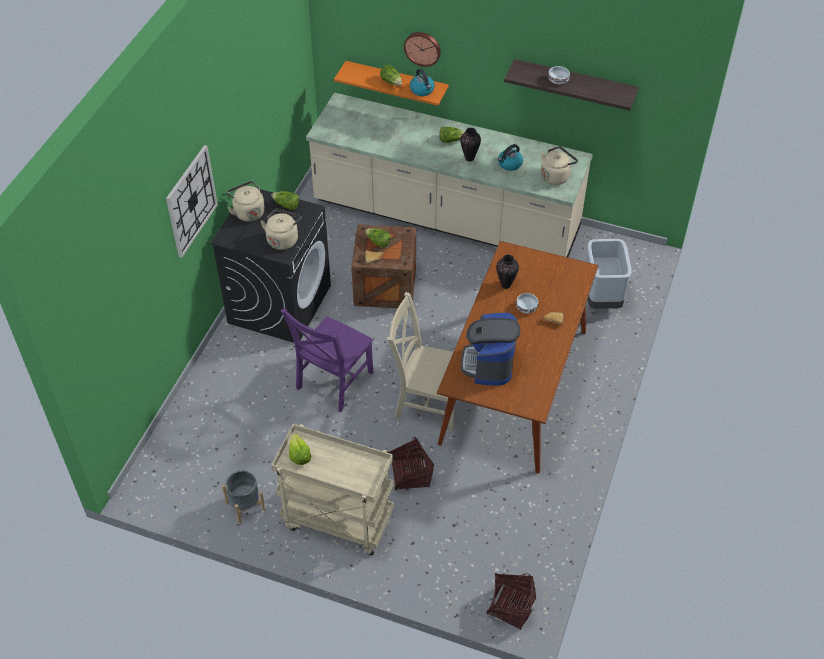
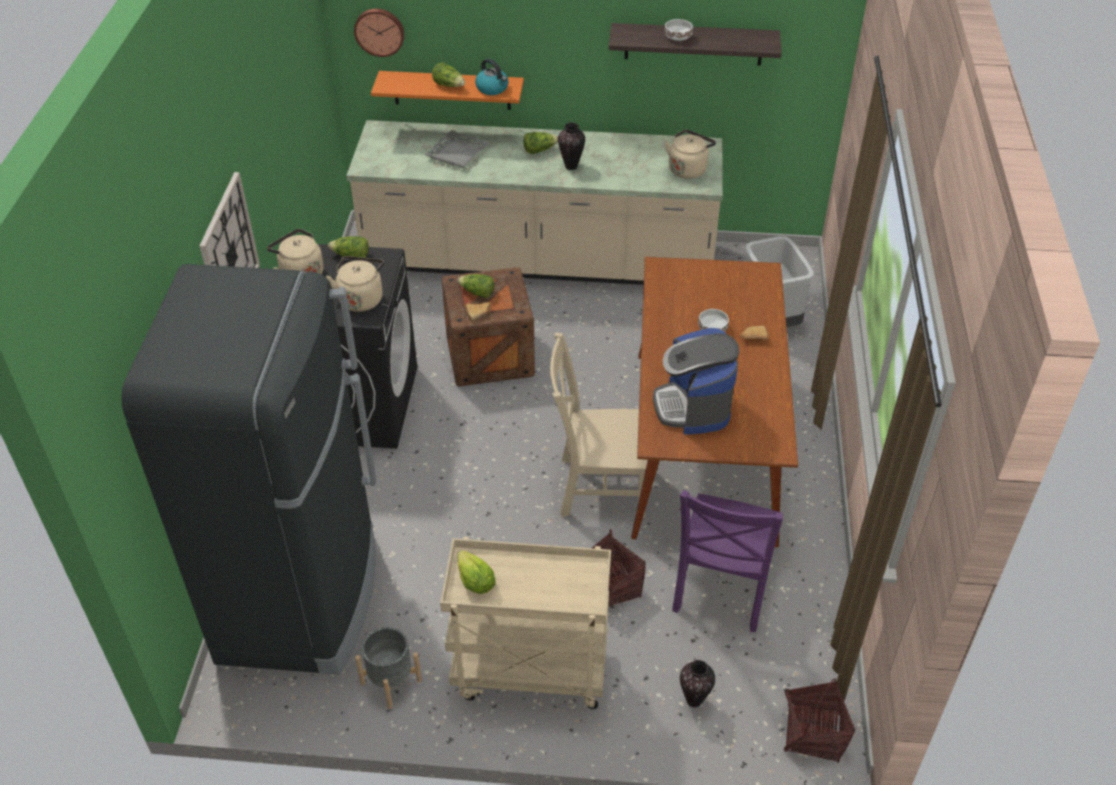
camera: 15 degrees left, 5 degrees down
purple chair [280,308,373,412] -> purple chair moved to [672,490,783,632]
wall clock [404,32,441,67] -> wall clock moved to [354,9,404,57]
vase [496,255,519,289] -> vase moved to [680,660,715,707]
kettle [498,144,523,171] -> none
none -> black fridge [121,264,376,675]
none -> grey tray [425,130,489,168]

